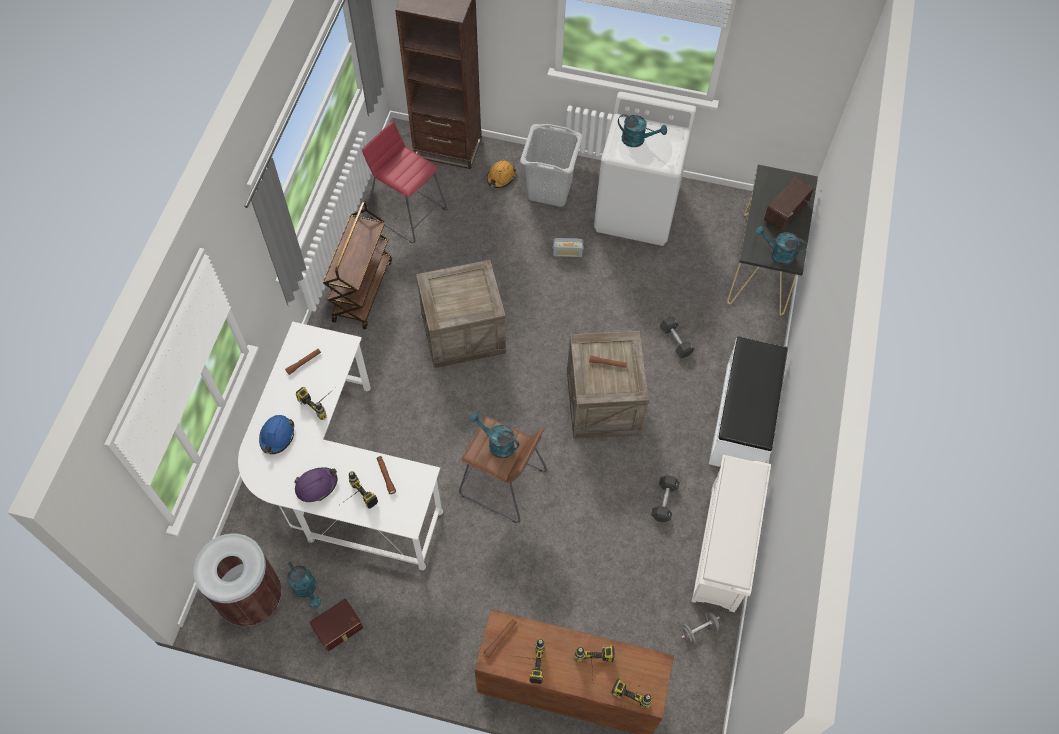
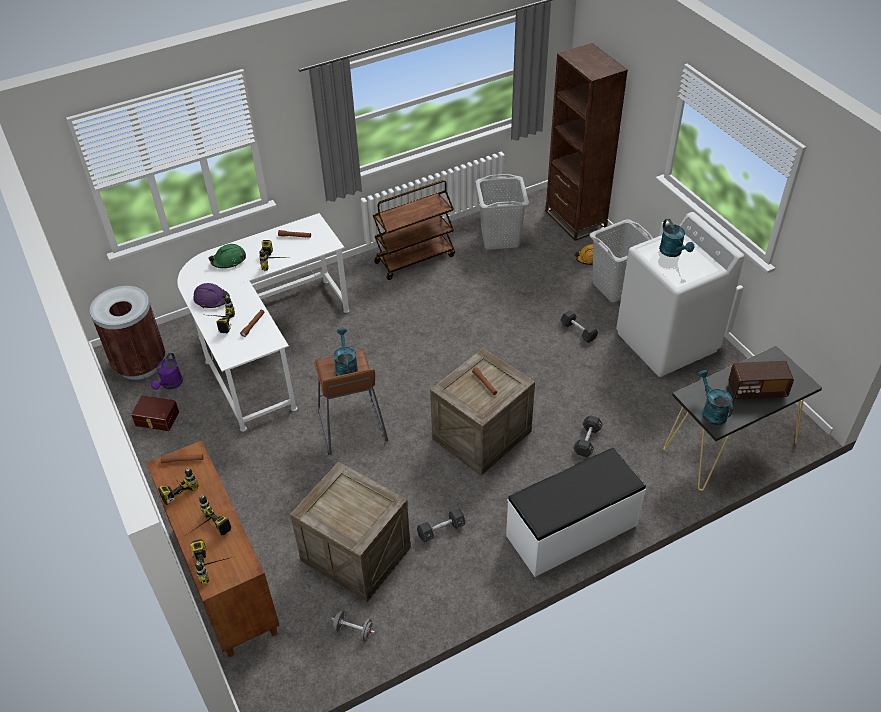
camera: 50 degrees right, 15 degrees down
blue hard hat [259,415,295,454] -> green hard hat [209,244,246,268]
turquoise watering can [287,562,321,608] -> purple watering can [151,353,183,390]
red stool [362,121,448,244] -> grey laundry basket [476,174,529,250]
crate [416,260,506,368] -> crate moved to [290,462,411,602]
radio [553,238,584,257] -> black dumbbell [560,310,598,343]
white shoe rack [692,455,771,612] -> none

